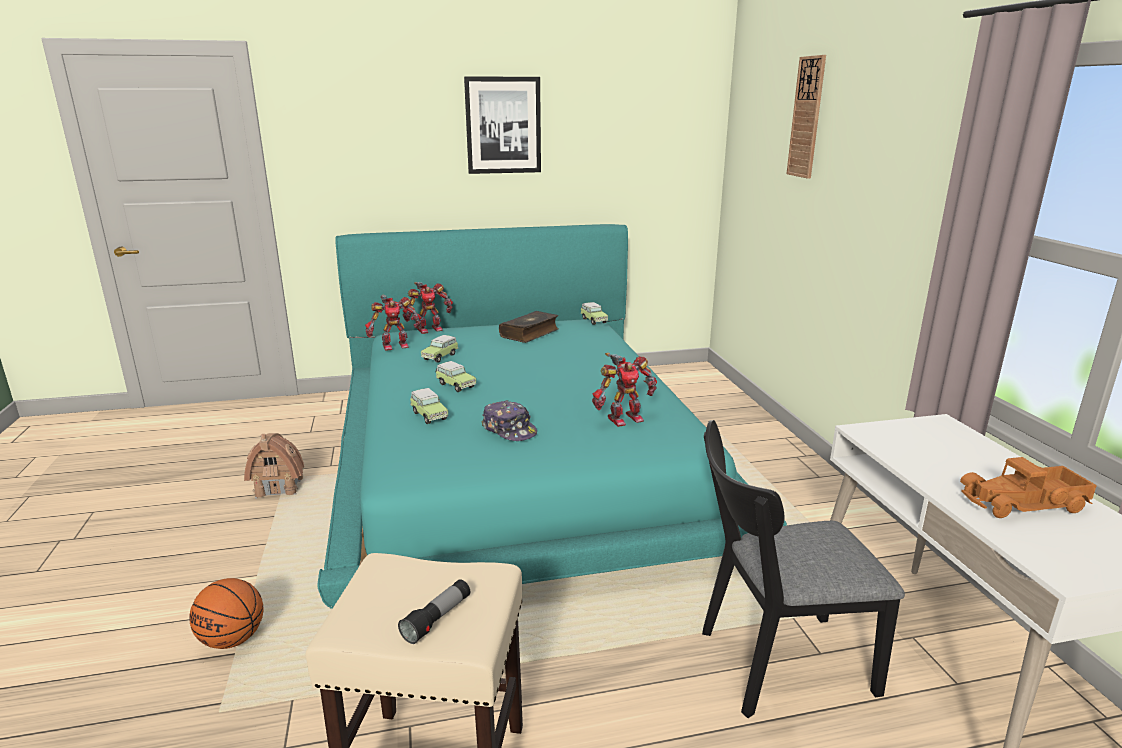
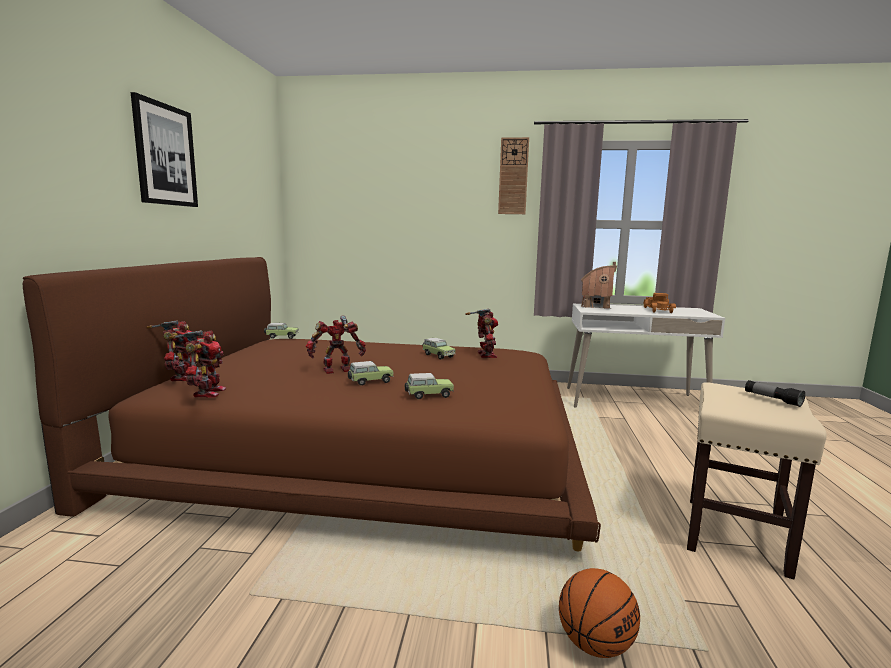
camera: 70 degrees left, 10 degrees down
toy house [244,433,304,499] -> toy house moved to [581,262,617,309]
turquoise bed [317,224,787,609] -> brown bed [23,257,601,551]
toy car [421,335,458,363] -> toy car moved to [422,338,456,359]
cap [482,400,537,441] -> none
book [499,311,558,343] -> none
black chair [702,420,905,718] -> none
wall clock [786,55,826,179] -> wall clock moved to [498,137,529,214]
none -> toy robot [306,315,366,374]

